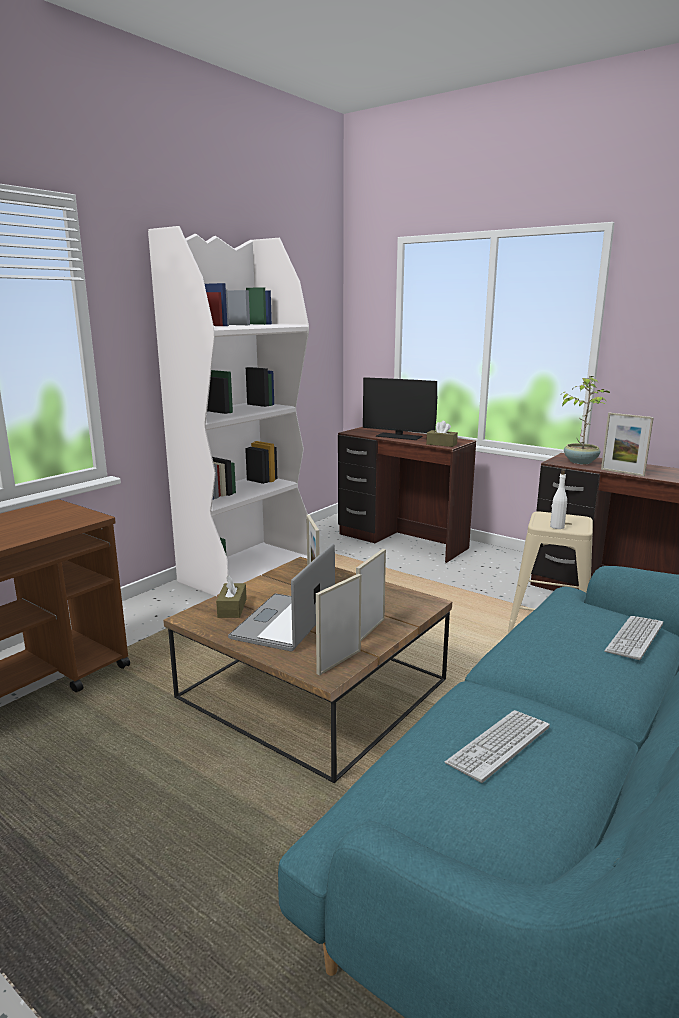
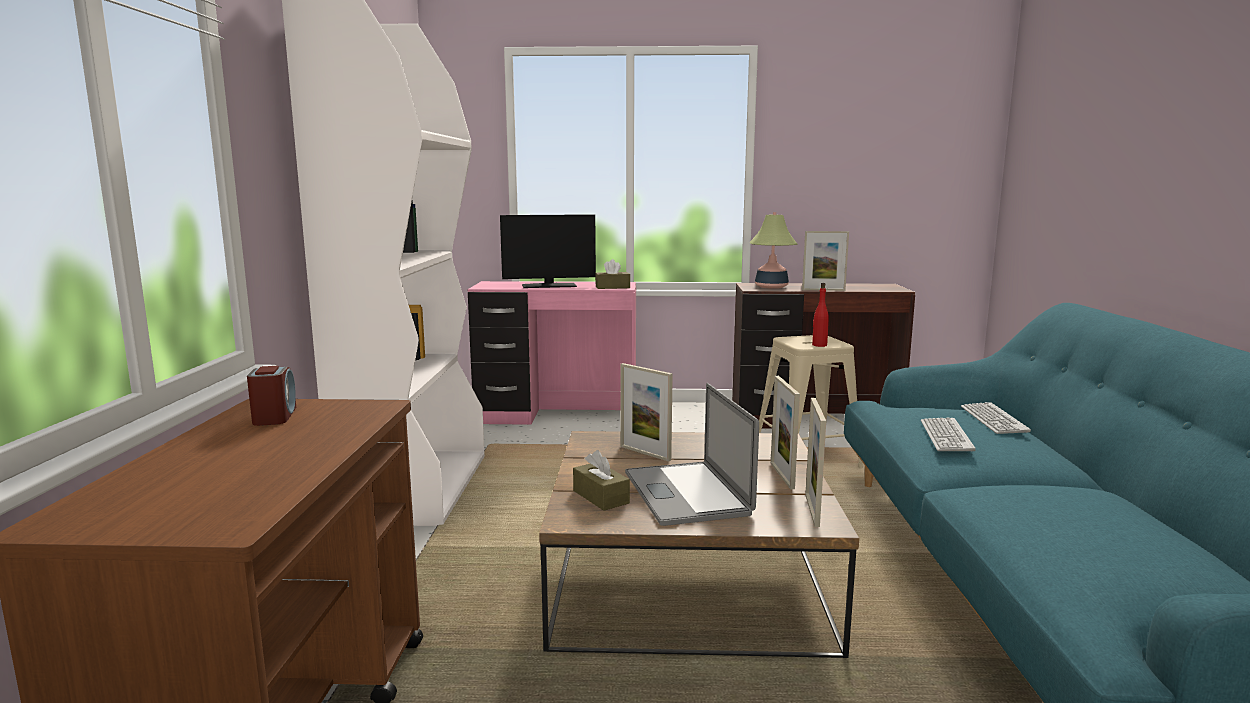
camera: 35 degrees left, 5 degrees down
brown desk [338,427,476,563] -> pink desk [468,281,636,425]
keyboard [445,710,549,783] -> keyboard moved to [921,417,976,452]
white bottle [550,469,567,529] -> red bottle [812,283,829,347]
potted plant [562,376,610,464] -> table lamp [750,212,797,289]
none -> alarm clock [247,366,296,426]

